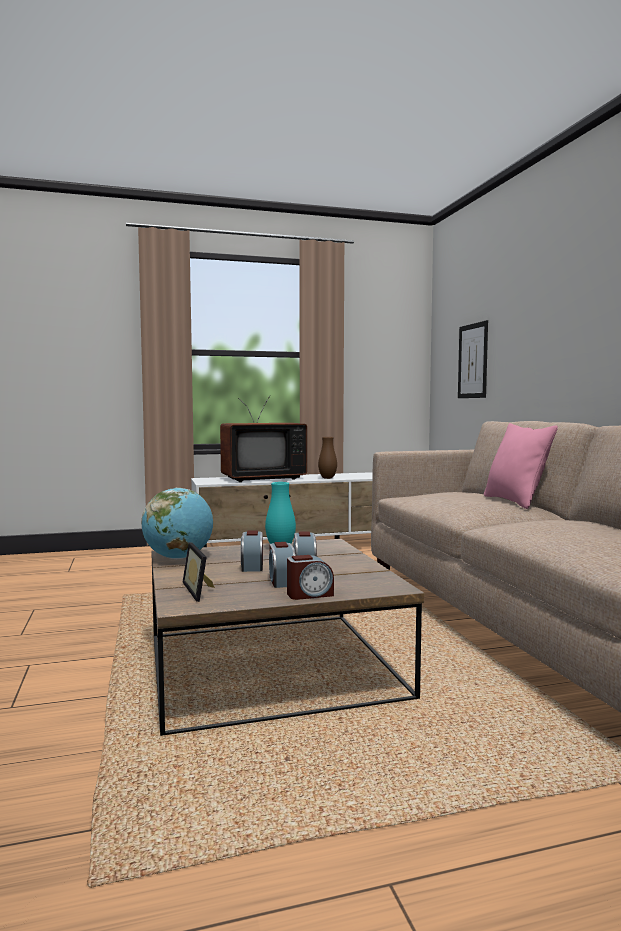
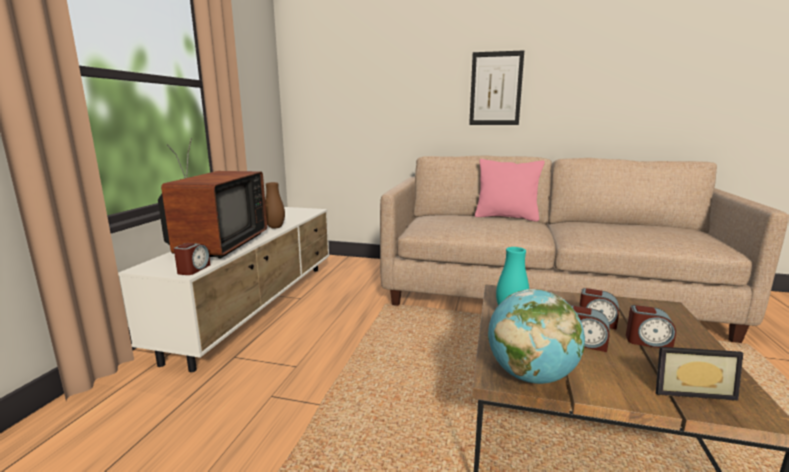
camera: 60 degrees left, 10 degrees up
alarm clock [287,555,334,600] -> alarm clock moved to [174,243,210,275]
picture [458,320,488,398] -> picture moved to [469,50,524,125]

